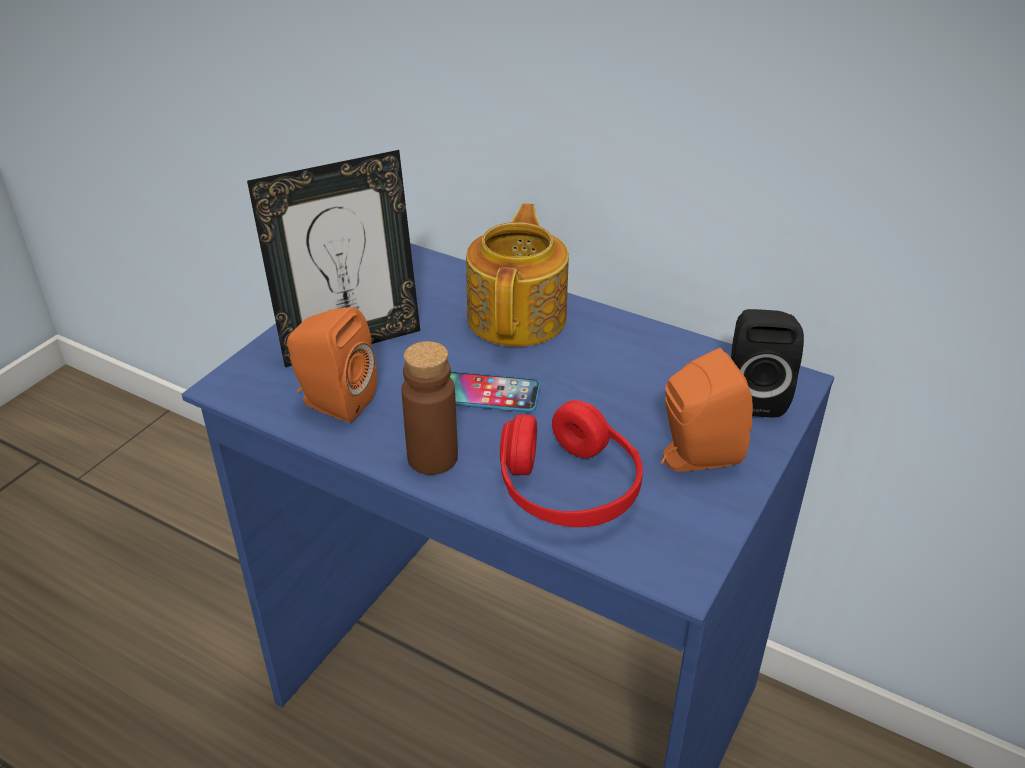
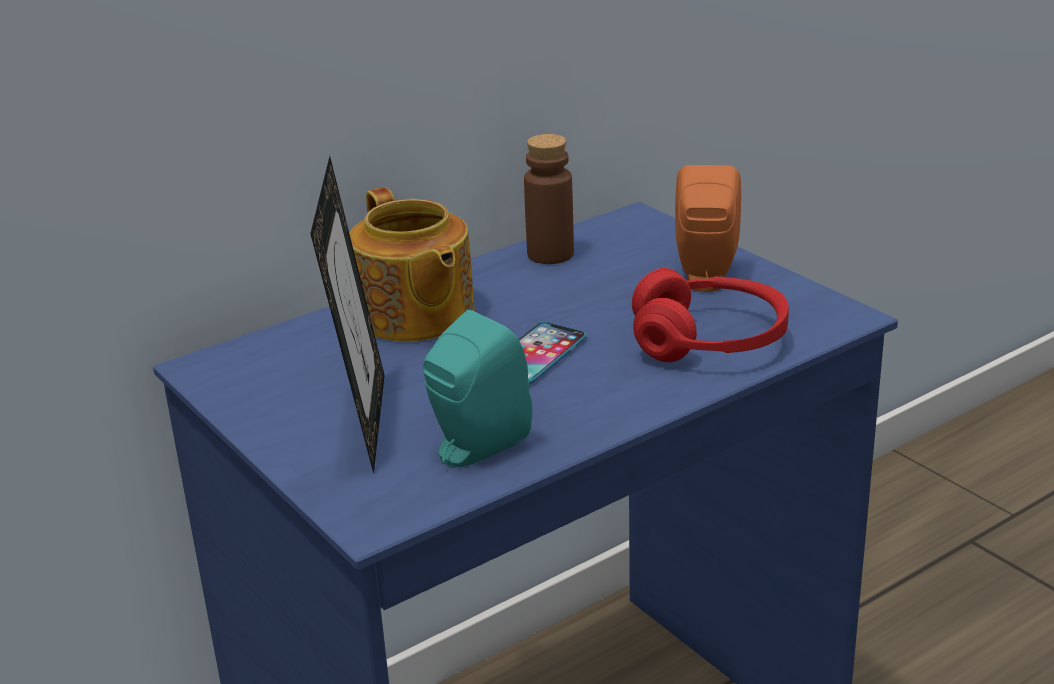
camera: 65 degrees left, 10 degrees down
orange speaker [287,307,377,422] -> turquoise speaker [423,310,532,467]
brown bottle [401,341,458,475] -> brown bottle moved to [524,134,574,264]
teapot [466,203,569,347] -> teapot turned 150 degrees counterclockwise [349,187,475,342]
black speaker [731,309,804,418] -> none

